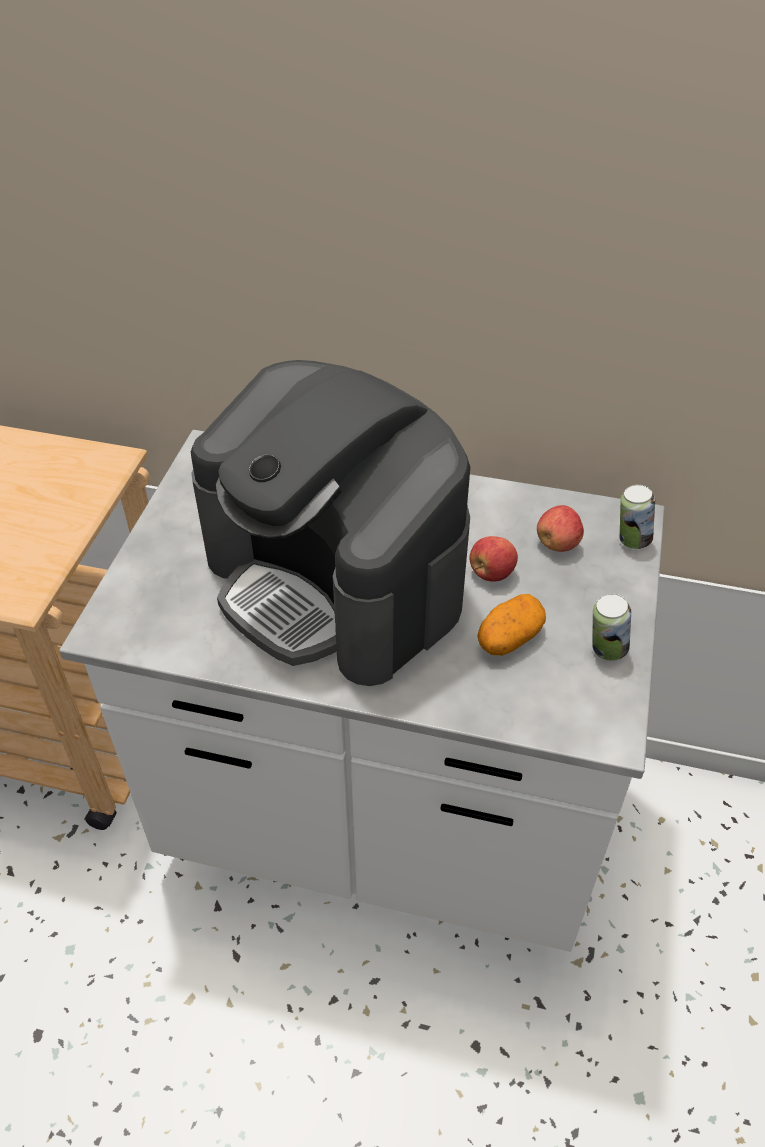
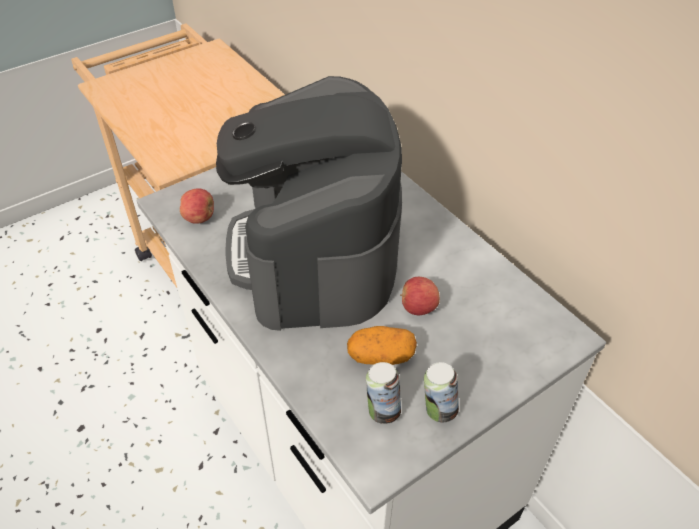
camera: 40 degrees right, 0 degrees up
apple [537,505,584,552] -> apple moved to [180,188,214,224]
can [620,485,655,549] -> can moved to [366,362,401,424]

